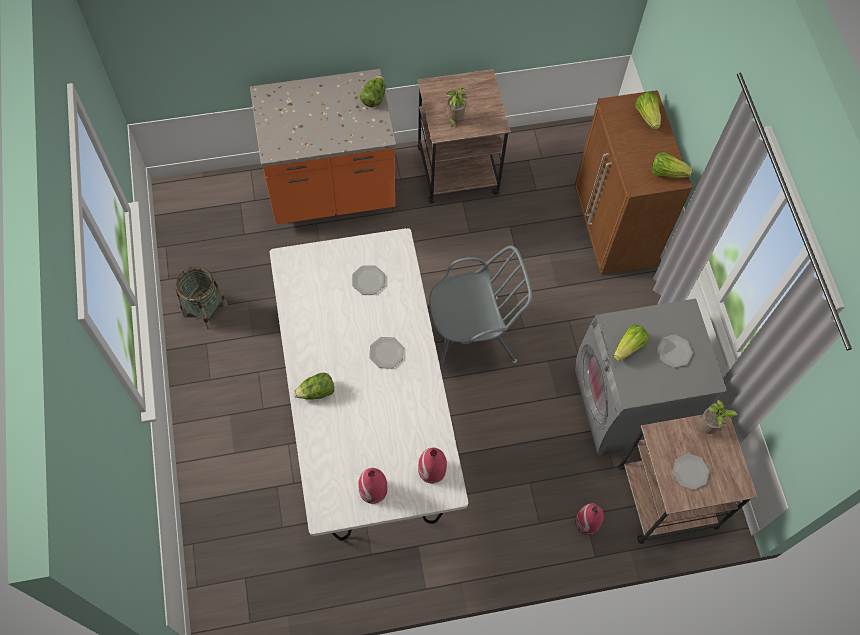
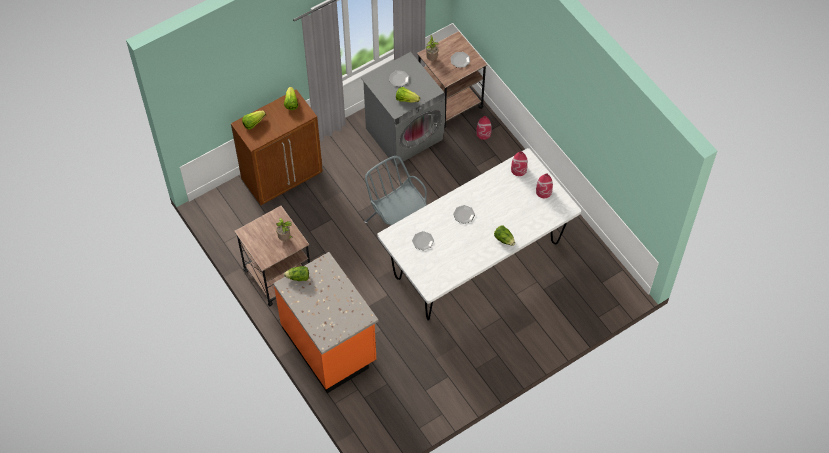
camera: 110 degrees left, 5 degrees down
basket [175,266,228,330] -> none

